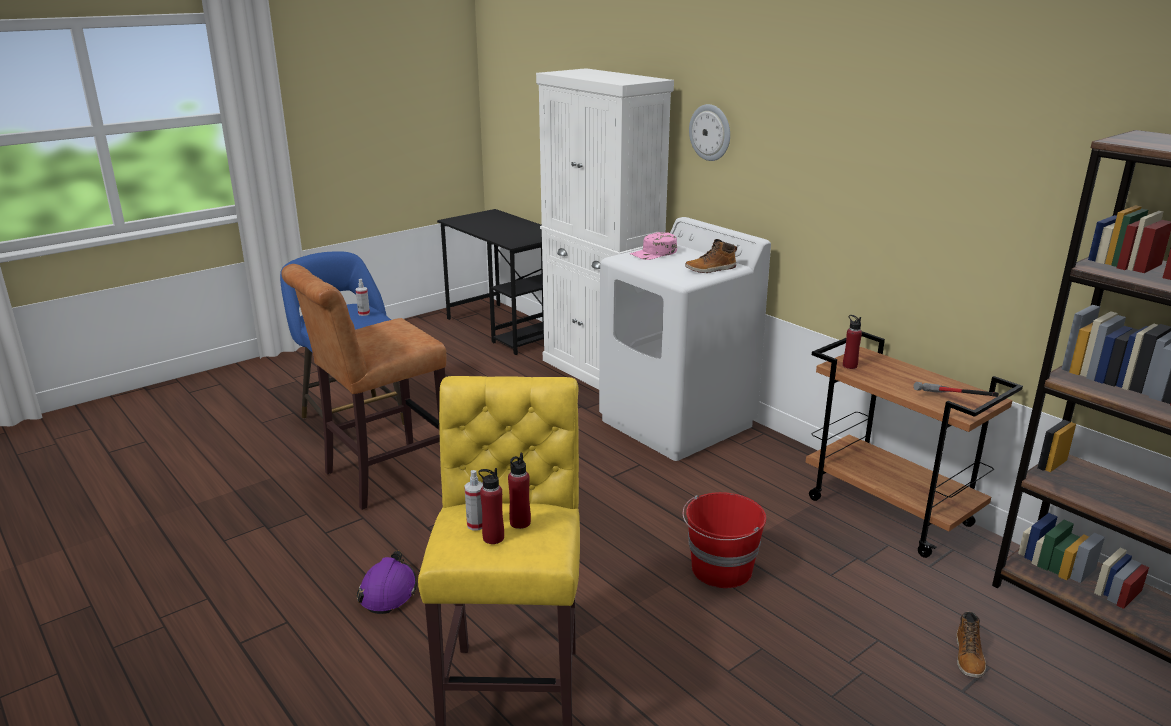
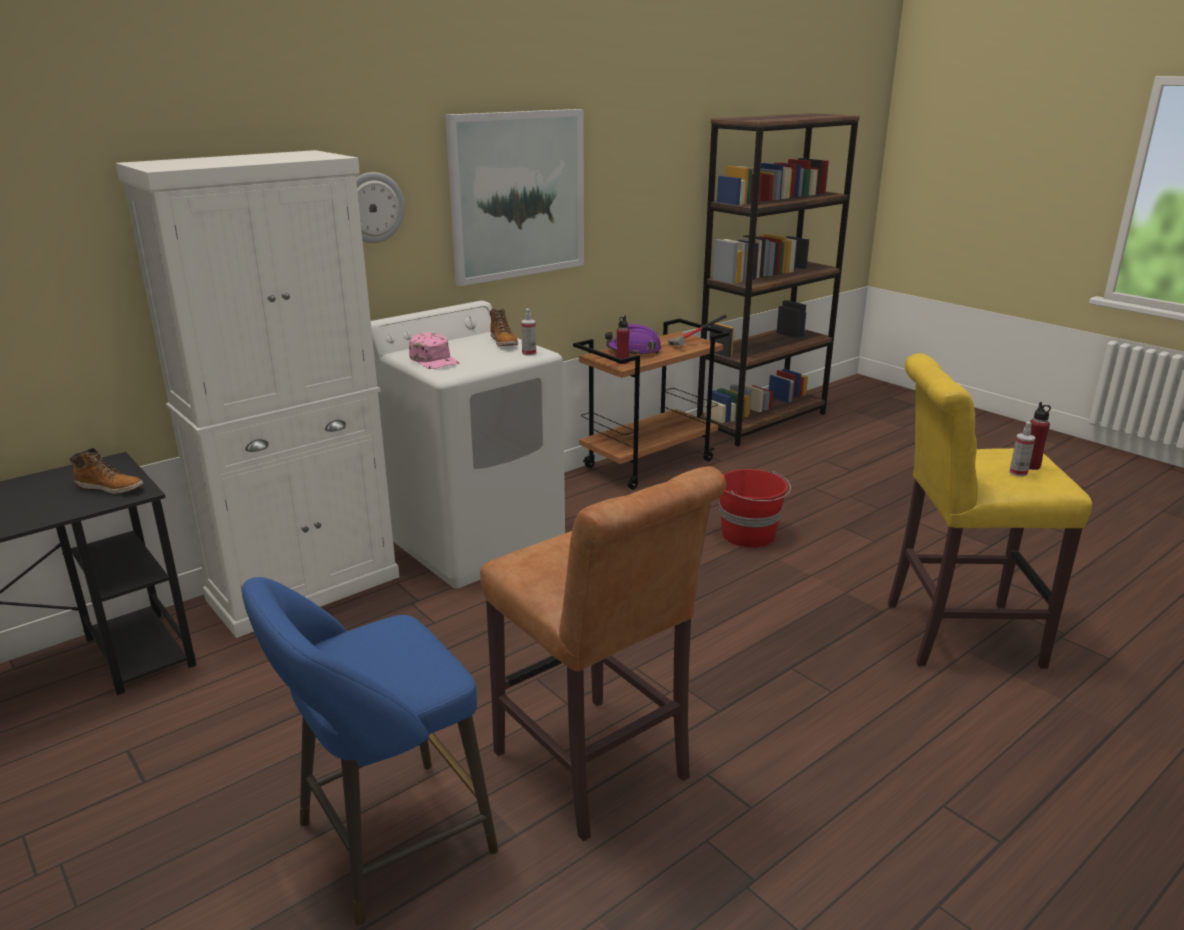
camera: 90 degrees left, 0 degrees up
spray bottle [356,279,370,316] -> spray bottle moved to [521,309,536,356]
purple hard hat [356,551,417,614] -> purple hard hat moved to [605,324,661,355]
red bottle [508,453,531,529] -> none
boot [956,612,986,678] -> boot moved to [70,448,143,494]
none -> picture [445,109,584,286]

